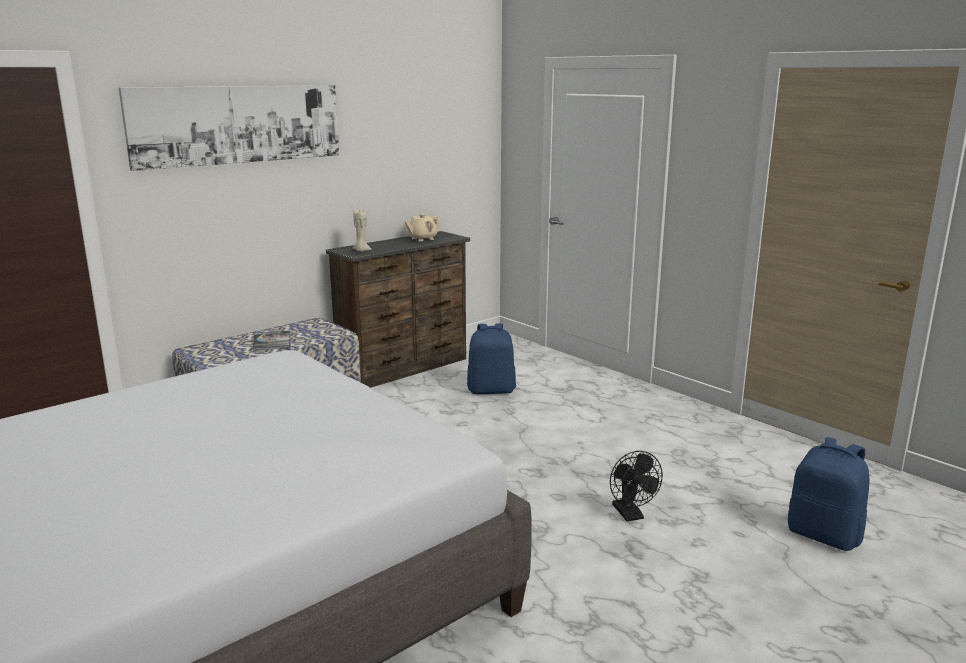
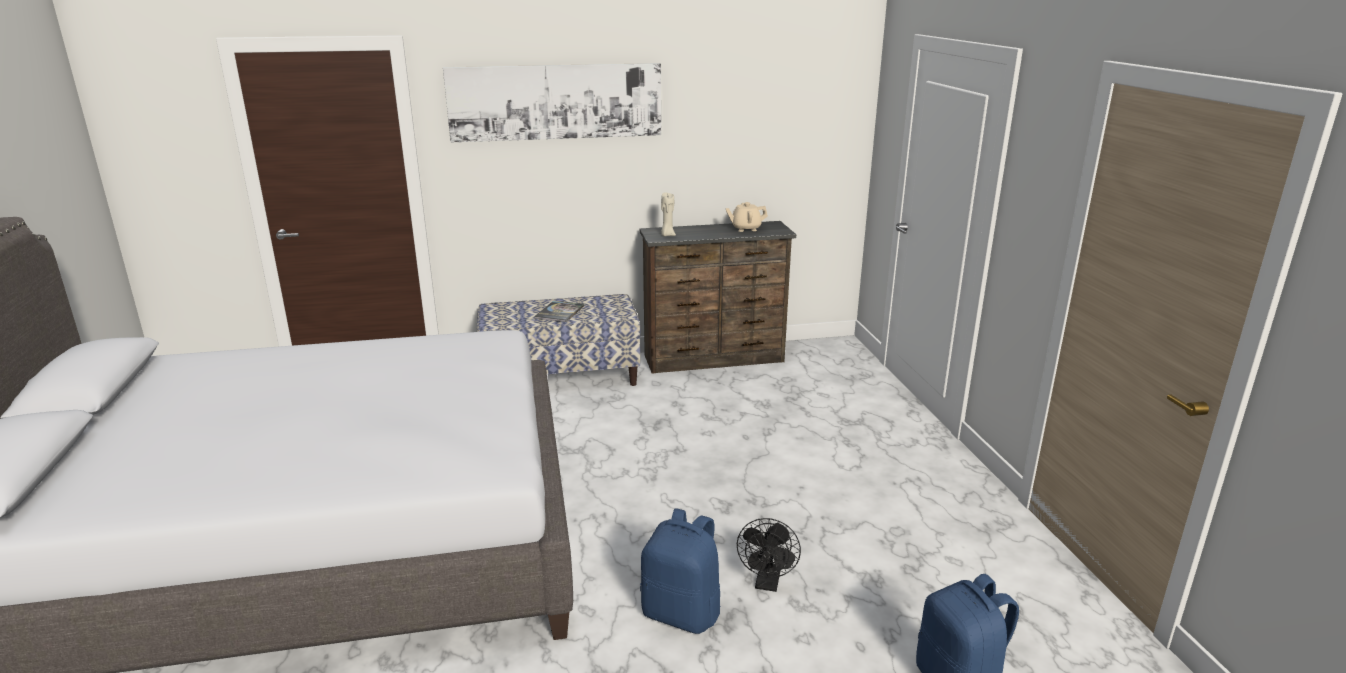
camera: 30 degrees right, 5 degrees up
blue backpack [467,323,516,394] -> blue backpack moved to [640,508,721,634]

